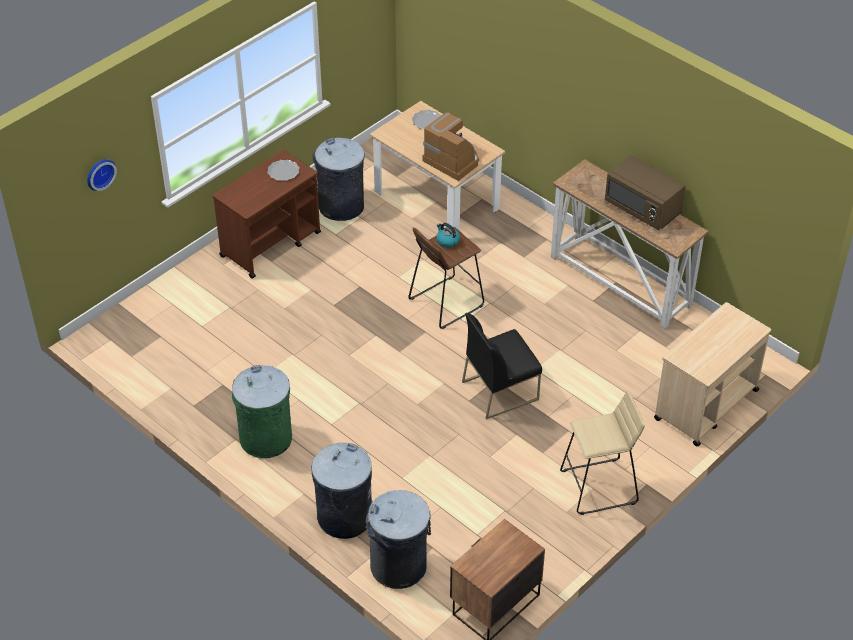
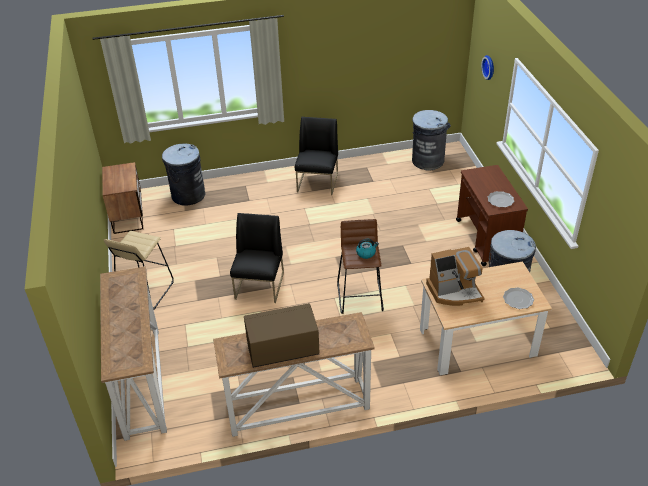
camera: 125 degrees right, 5 degrees down
green trash can [232,365,292,458] -> black chair [295,117,338,195]
grey trash can [311,443,372,539] -> grey trash can moved to [412,110,451,170]
beige cart [654,302,771,446] -> console table [100,266,167,441]

